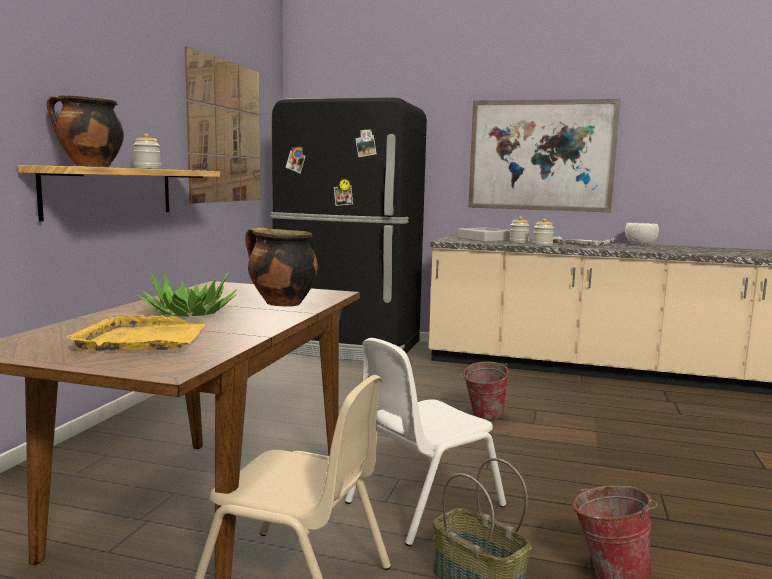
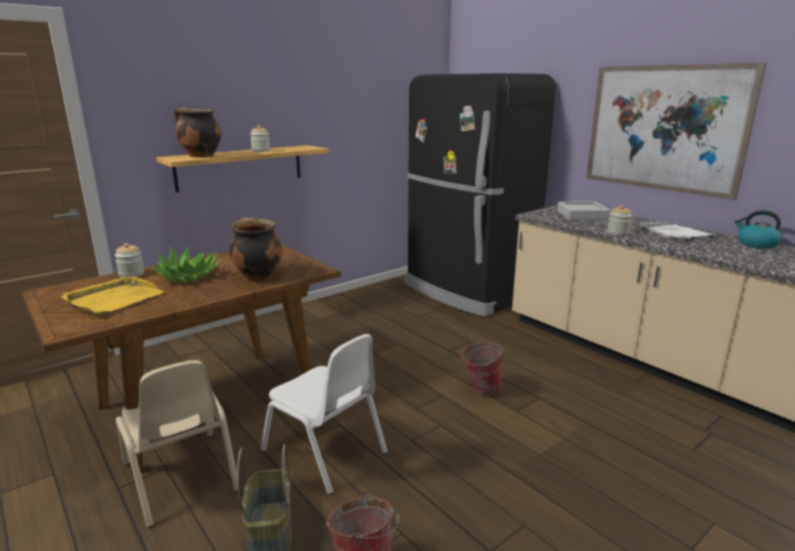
camera: 35 degrees right, 10 degrees up
picture [185,46,261,203] -> none
white chair [345,338,506,546] -> white chair turned 135 degrees counterclockwise [260,334,388,495]
jar [510,216,530,243] -> jar moved to [115,243,145,277]
white bowl [625,223,659,245] -> kettle [735,210,782,249]

